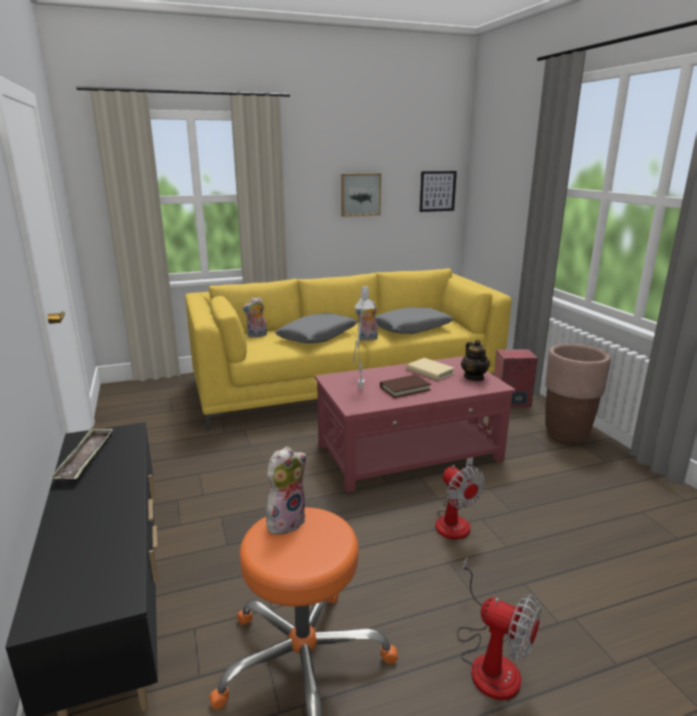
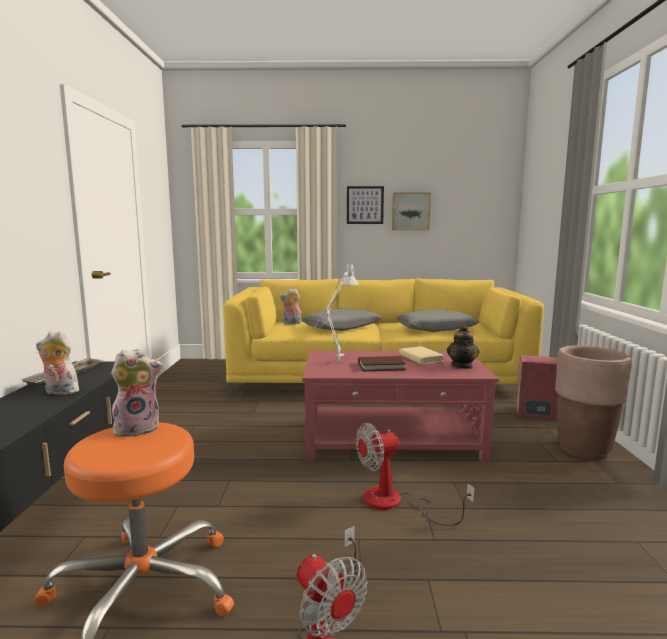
camera: 20 degrees right, 10 degrees down
plush toy [355,300,378,341] -> plush toy moved to [36,331,79,395]
picture [419,171,457,212] -> picture moved to [347,186,384,224]
fan [435,457,485,540] -> fan turned 75 degrees clockwise [356,423,475,526]

